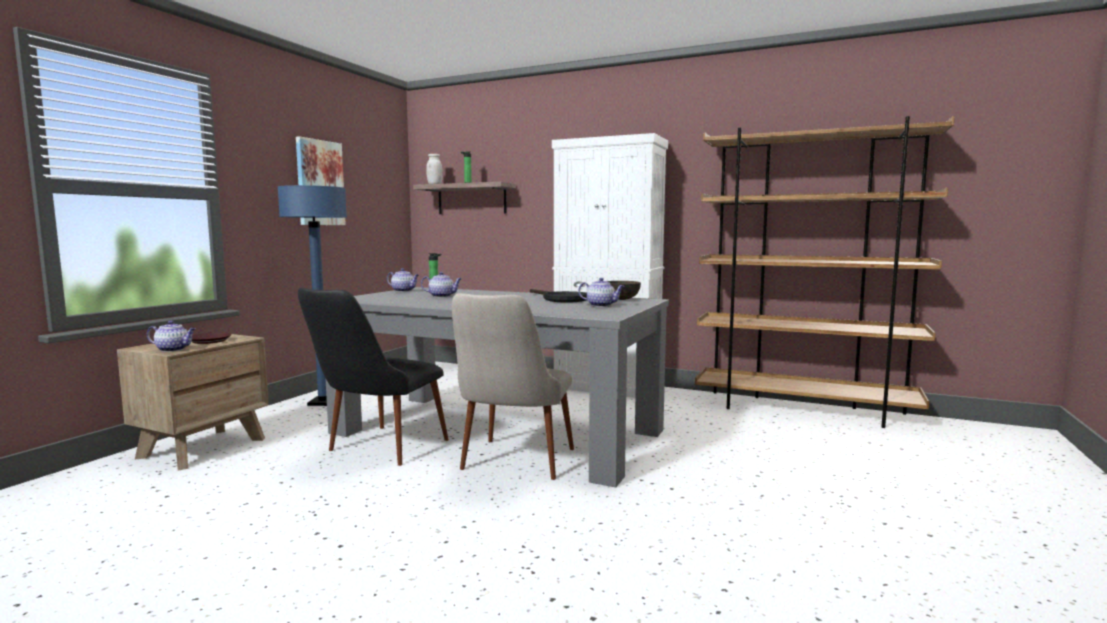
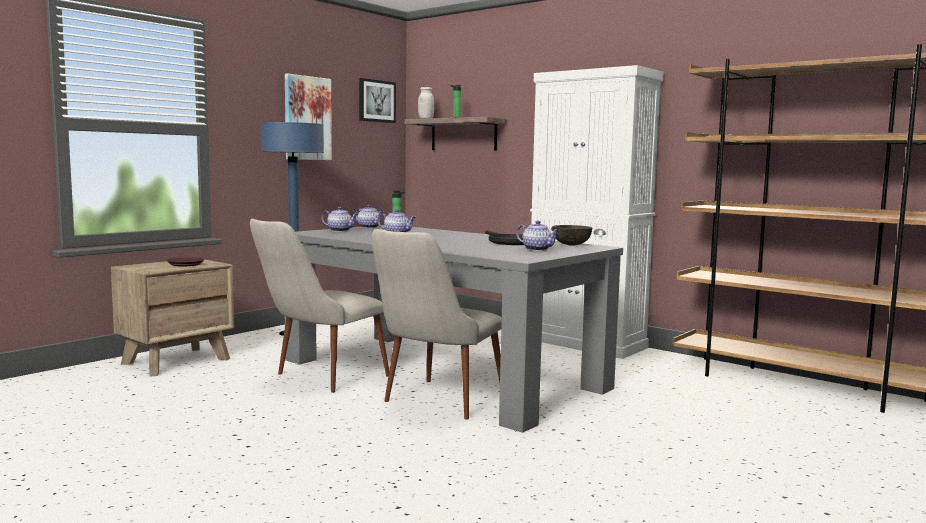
camera: 15 degrees right, 0 degrees up
teapot [147,321,196,352] -> teapot moved to [321,207,358,232]
black chair [298,288,449,466] -> beige chair [250,219,389,393]
none -> picture [359,78,396,123]

